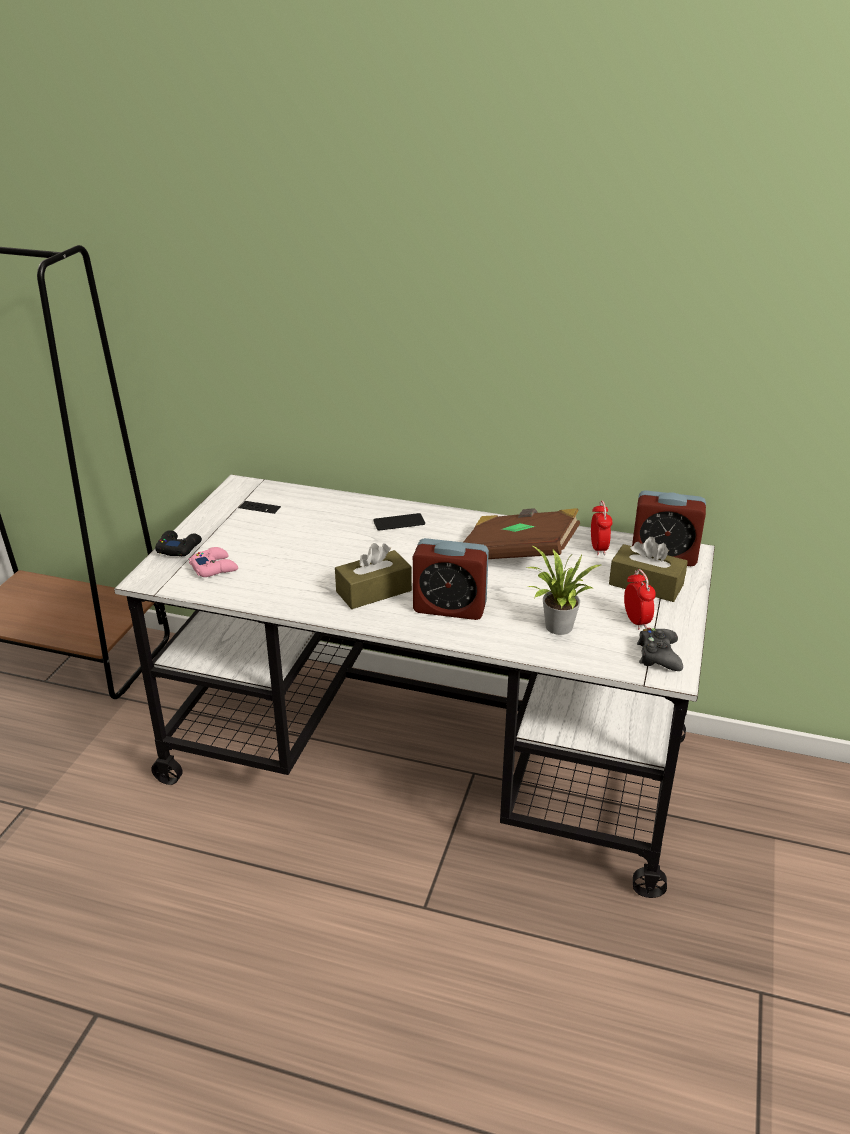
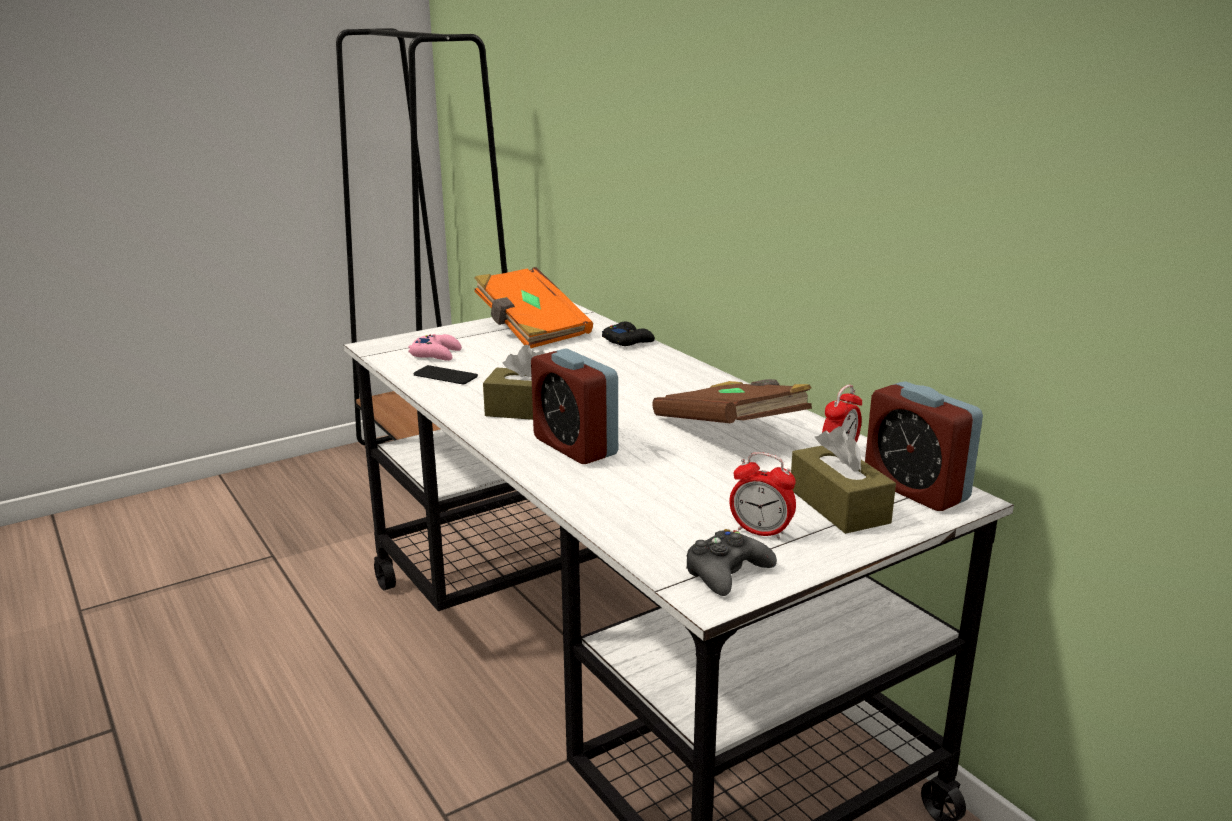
camera: 40 degrees right, 10 degrees down
black game controller [155,530,202,556] -> black game controller moved to [602,322,655,346]
phone [374,513,425,531] -> phone moved to [414,365,478,385]
potted plant [526,545,600,635] -> none
alarm clock [624,569,656,630] -> alarm clock turned 90 degrees clockwise [729,452,796,539]
none -> orange book [474,267,593,348]

